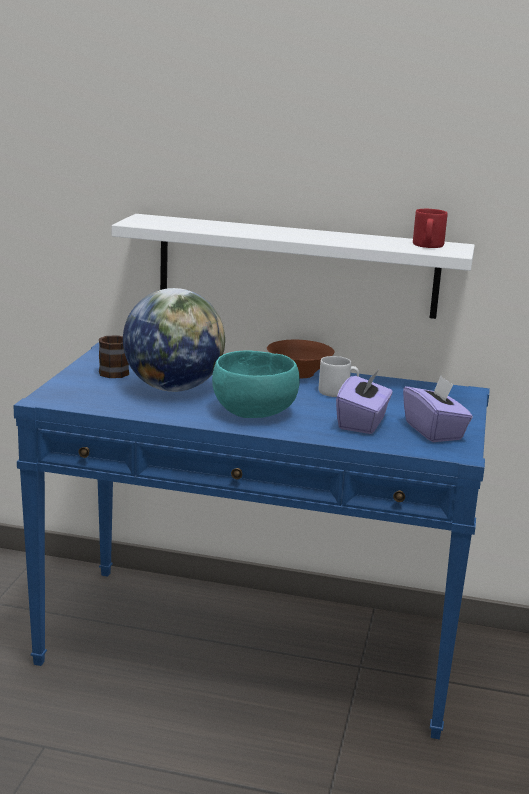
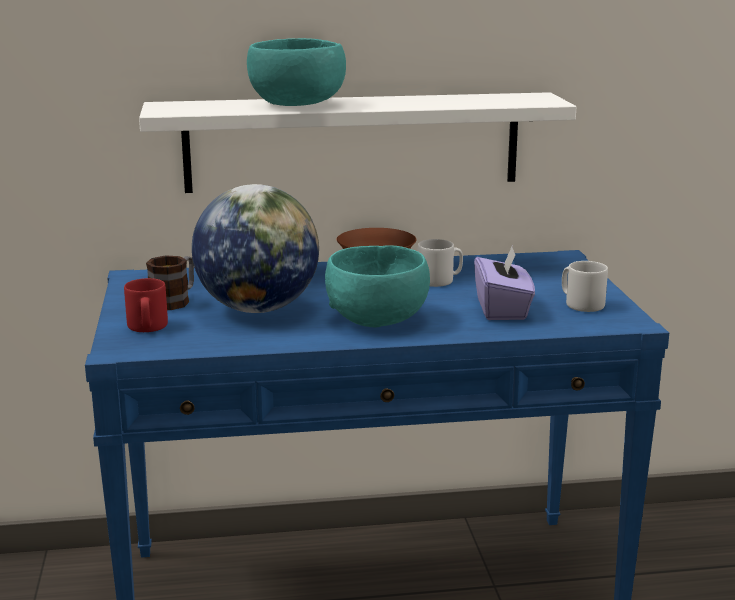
camera: 20 degrees left, 0 degrees up
purple tissue box [403,376,473,442] -> grey mug [562,261,608,312]
red mug [413,209,447,248] -> red mug moved to [124,278,168,332]
none -> turquoise bowl [247,38,346,106]

